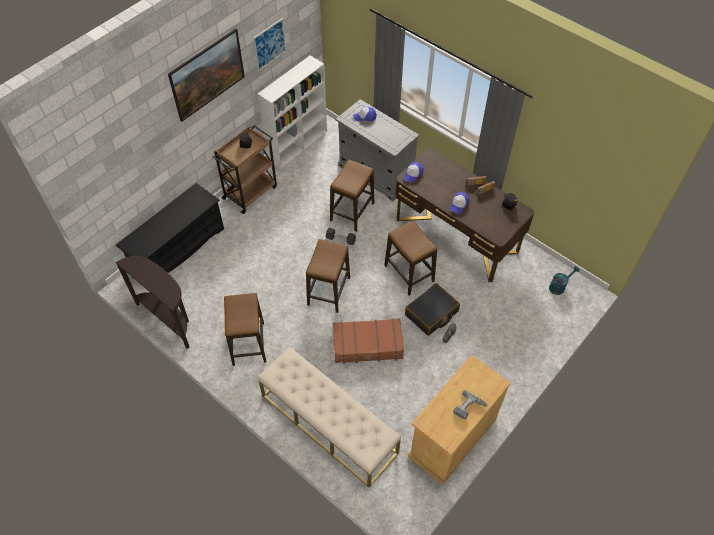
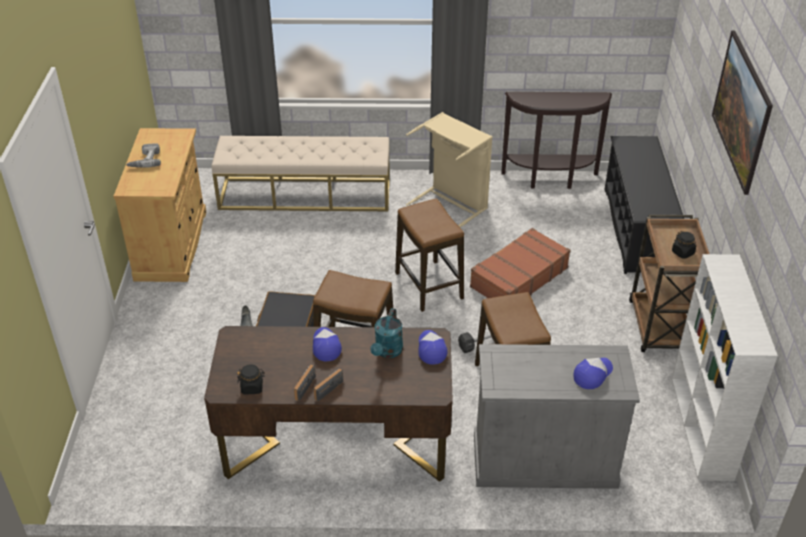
camera: 140 degrees right, 15 degrees down
stool [224,293,266,366] -> beige laundry basket [406,112,493,227]
picture [253,18,286,71] -> none
brown suitcase [333,318,404,364] -> brown suitcase moved to [470,228,571,298]
turquoise watering can [549,266,580,295] -> turquoise watering can moved to [370,308,403,358]

